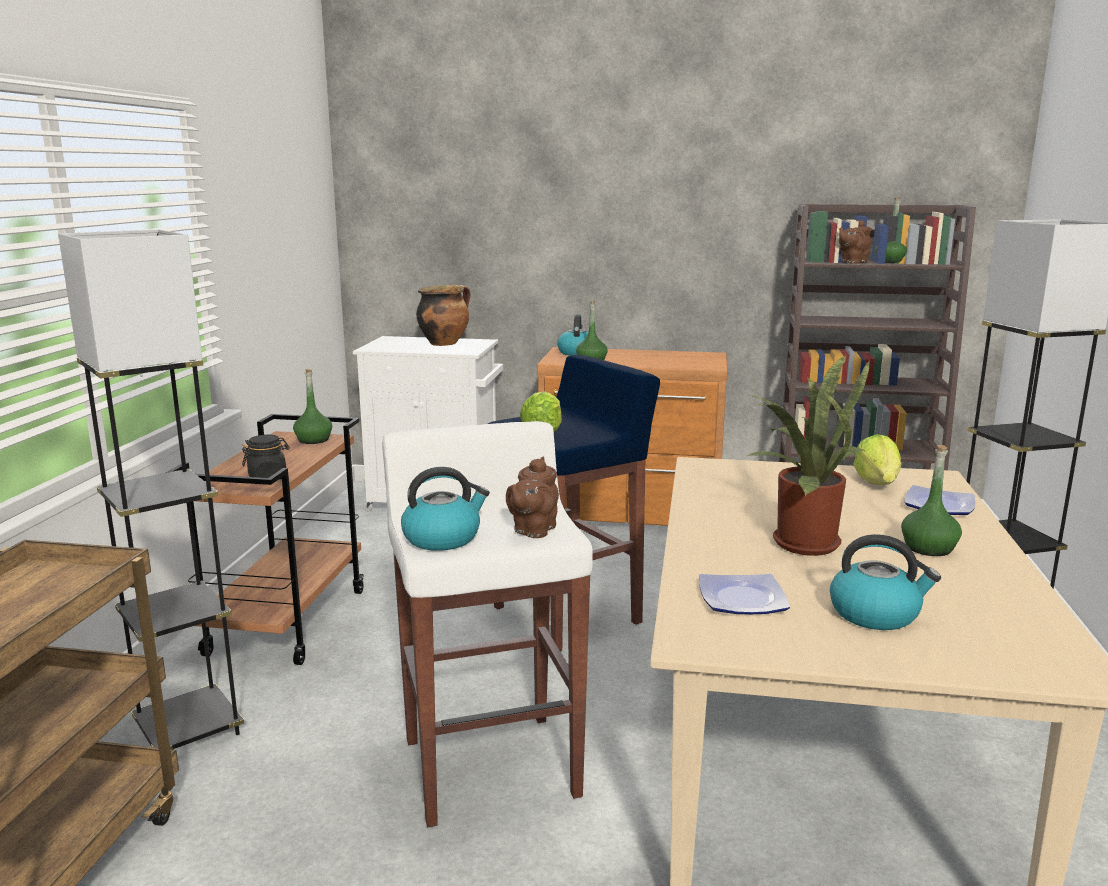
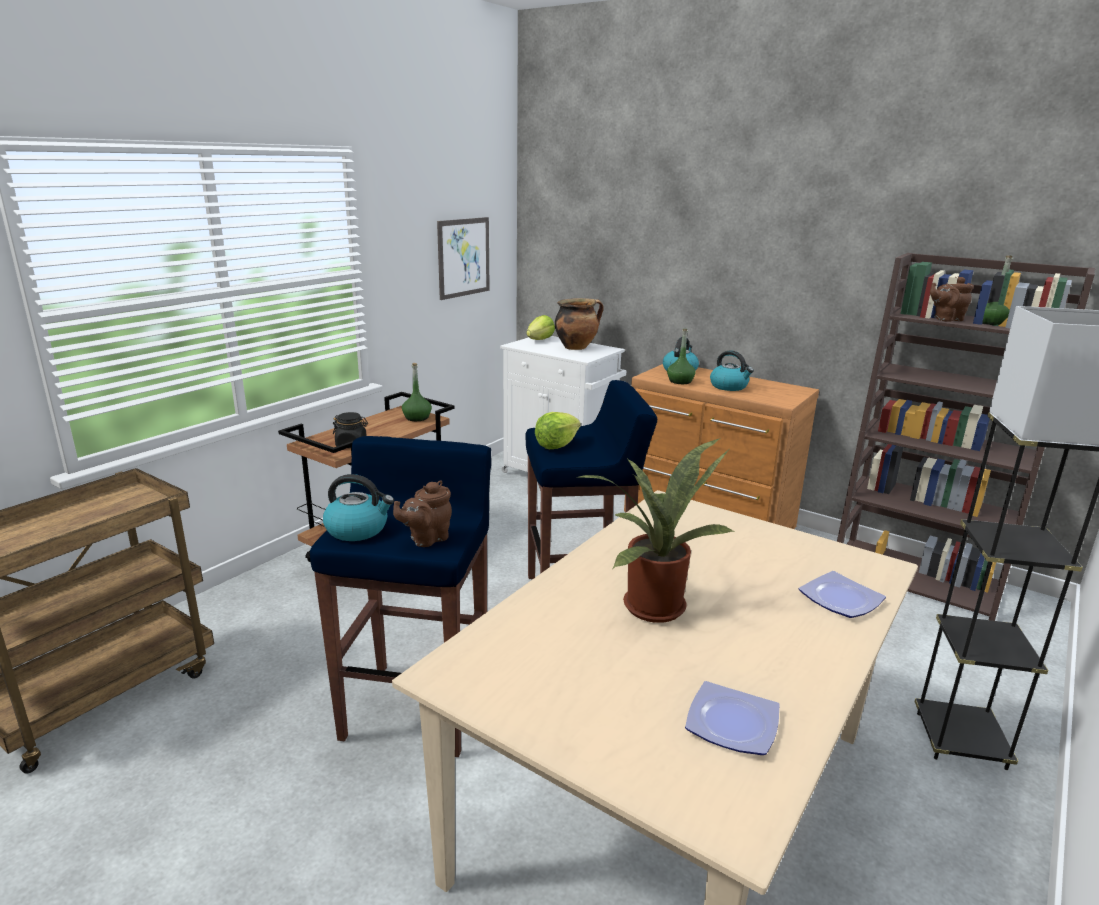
camera: 25 degrees right, 5 degrees up
grey floor lamp [58,230,244,750] -> none
white stool [382,421,593,827] -> blue stool [310,436,491,757]
plate [699,574,790,615] -> plate moved to [685,681,779,755]
kettle [830,534,941,630] -> kettle moved to [710,350,754,391]
lettuce [853,434,901,485] -> lettuce moved to [526,315,555,340]
green bottle [901,445,962,556] -> none
none -> picture [437,217,490,300]

